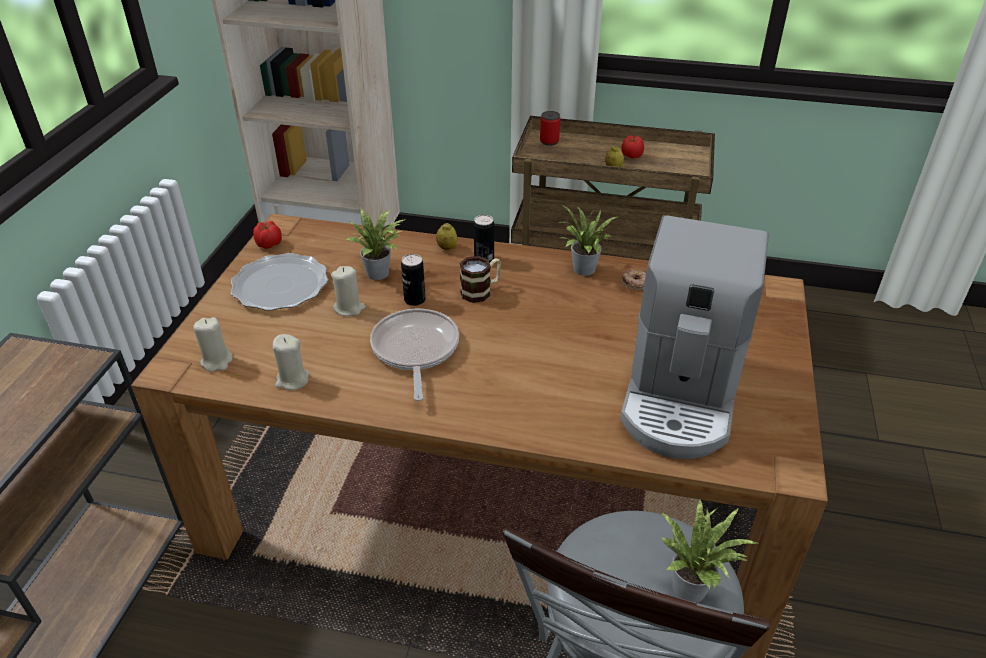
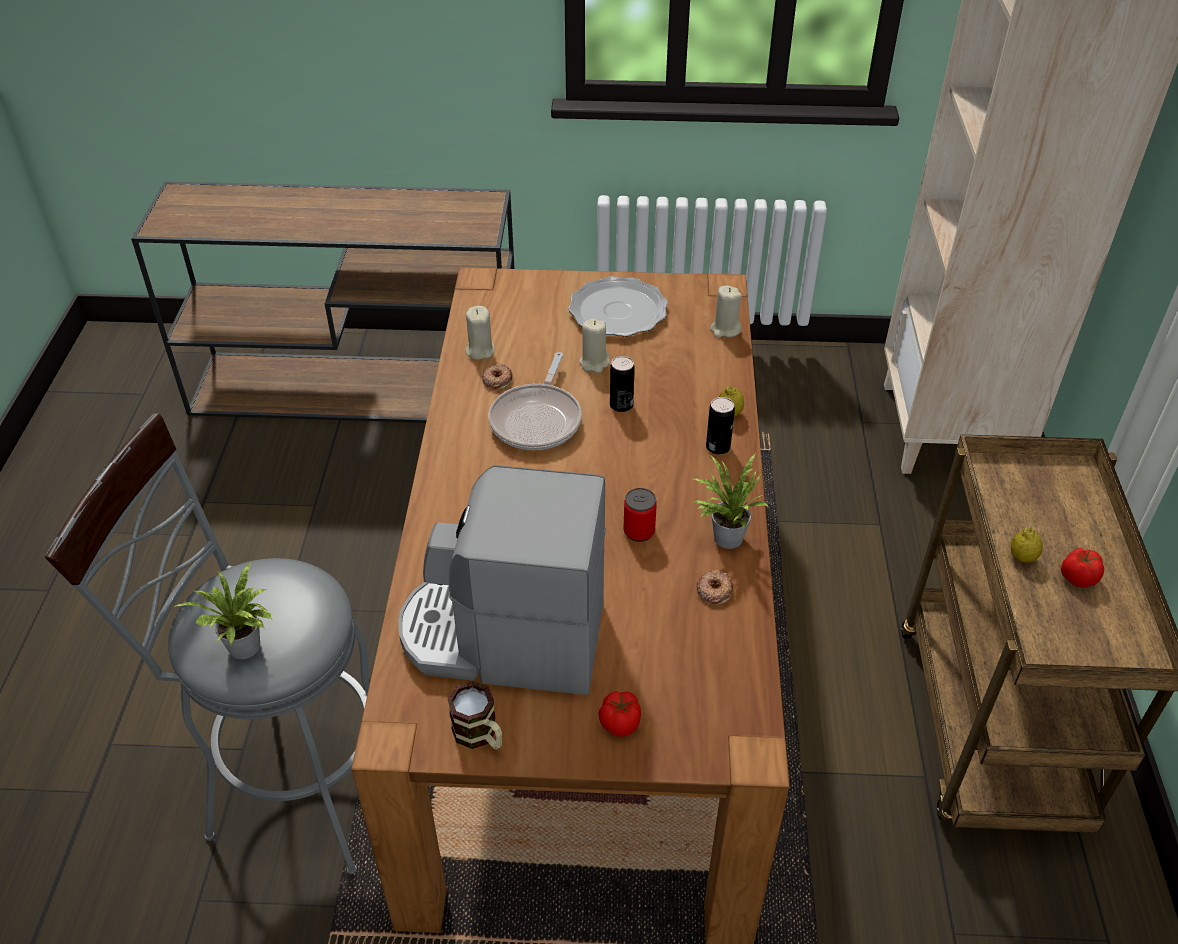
camera: 80 degrees right, 5 degrees up
beige candle [194,317,233,372] -> beige candle moved to [710,286,742,338]
tomato [253,221,282,249] -> tomato moved to [598,691,641,737]
potted plant [346,208,406,280] -> none
frying pan [370,309,459,401] -> frying pan turned 120 degrees clockwise [489,352,582,450]
mug [459,256,501,303] -> mug moved to [447,681,502,750]
can [540,111,560,146] -> can moved to [623,488,657,542]
none -> donut [482,363,513,390]

